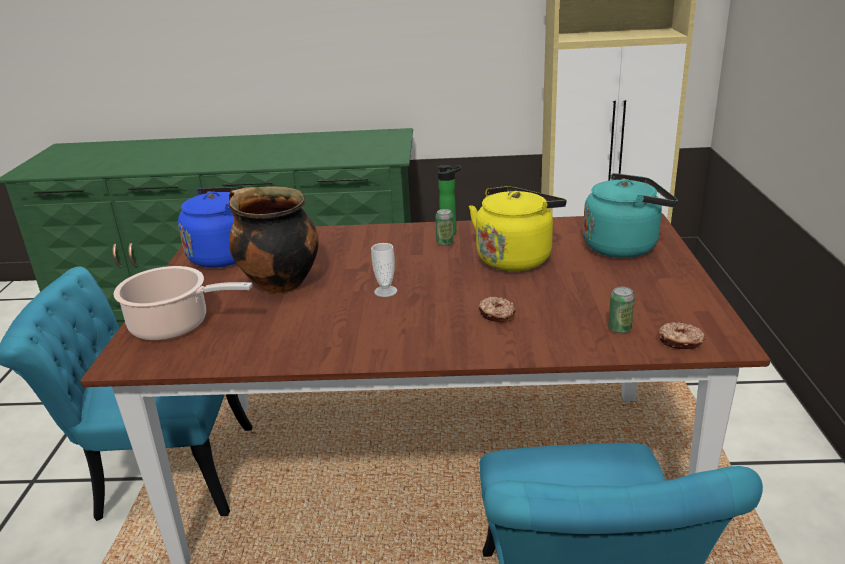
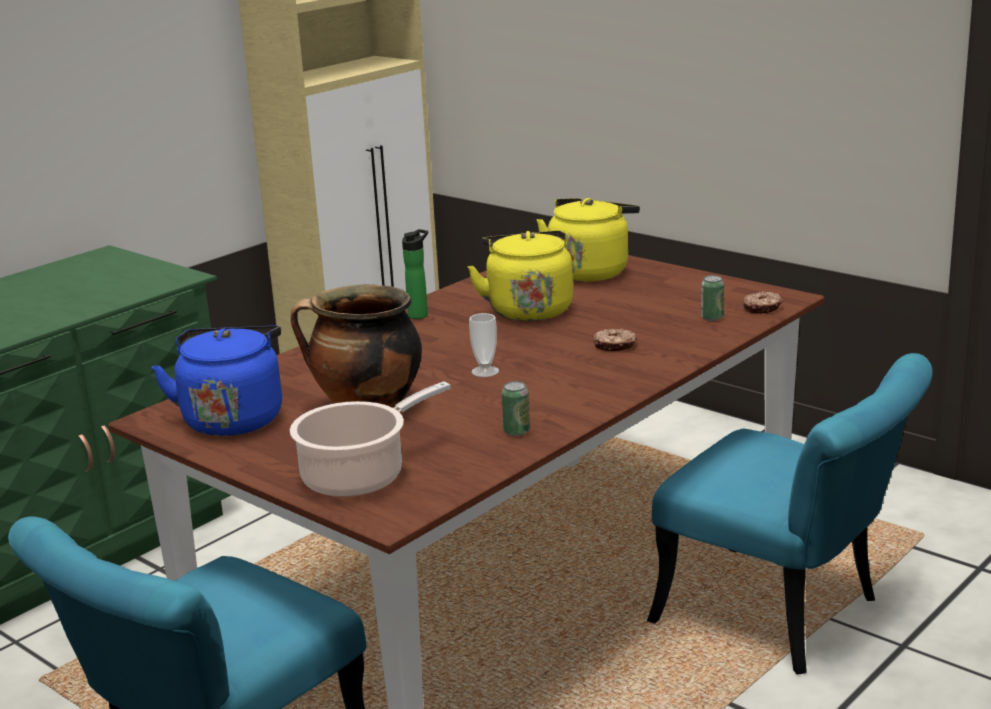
camera: 50 degrees left, 5 degrees down
can [435,209,454,246] -> can moved to [502,381,530,436]
turquoise kettle [583,173,678,258] -> yellow kettle [537,198,640,282]

